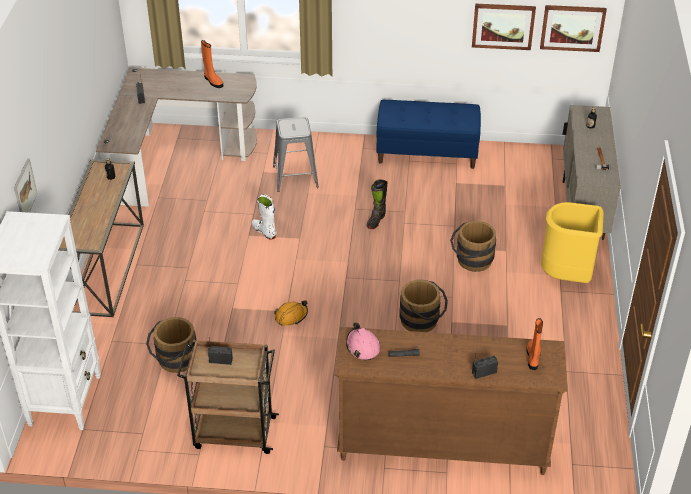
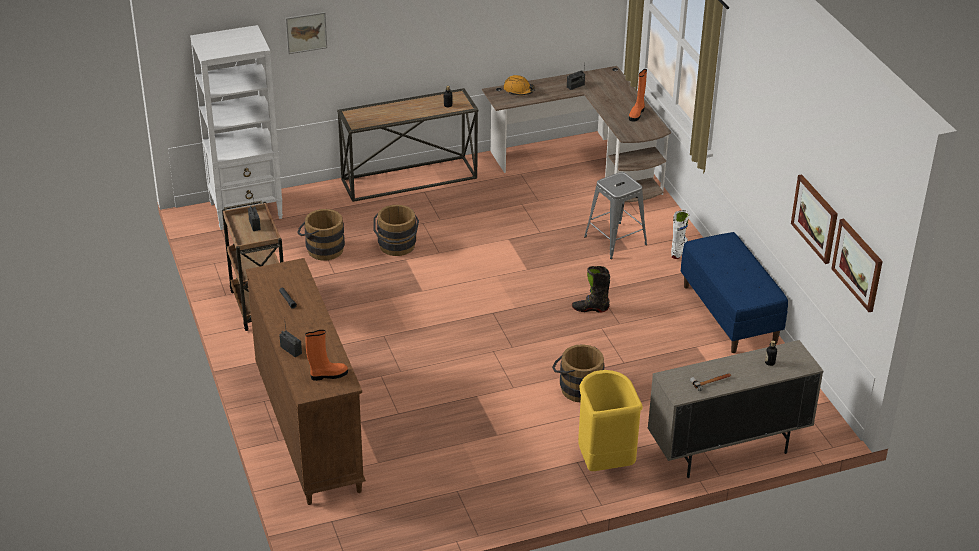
camera: 65 degrees right, 5 degrees down
white boot [252,194,277,240] -> white boot moved to [671,210,689,259]
orange hard hat [274,300,308,326] -> orange hard hat moved to [503,75,535,95]
pink hard hat [346,322,380,361] -> none
brown bucket [399,280,448,332] -> brown bucket moved to [373,205,419,256]

